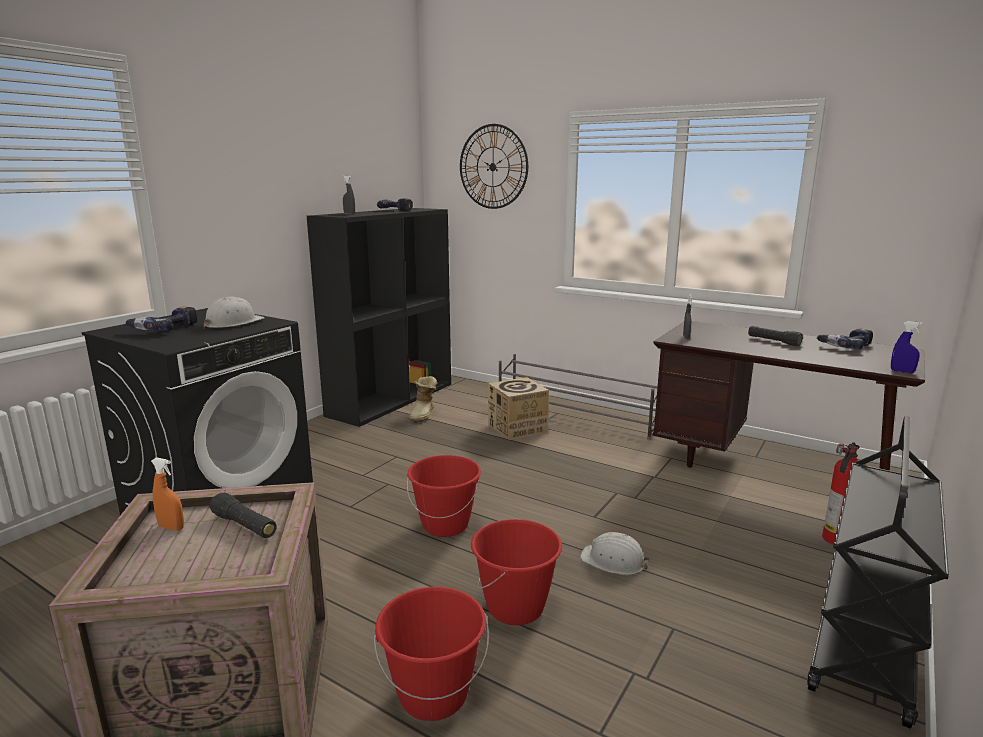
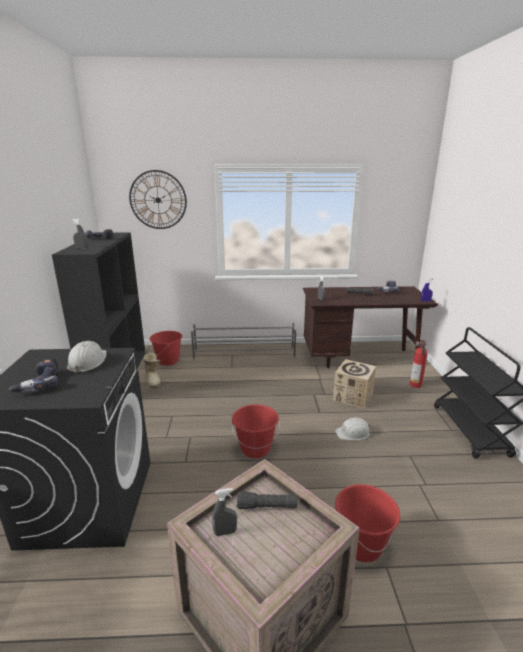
camera: 35 degrees left, 5 degrees up
orange spray bottle [151,457,184,531] -> grey spray bottle [212,488,237,536]
red bucket [471,519,562,625] -> red bucket moved to [150,331,182,366]
cardboard box [488,377,549,440] -> cardboard box moved to [333,359,376,409]

